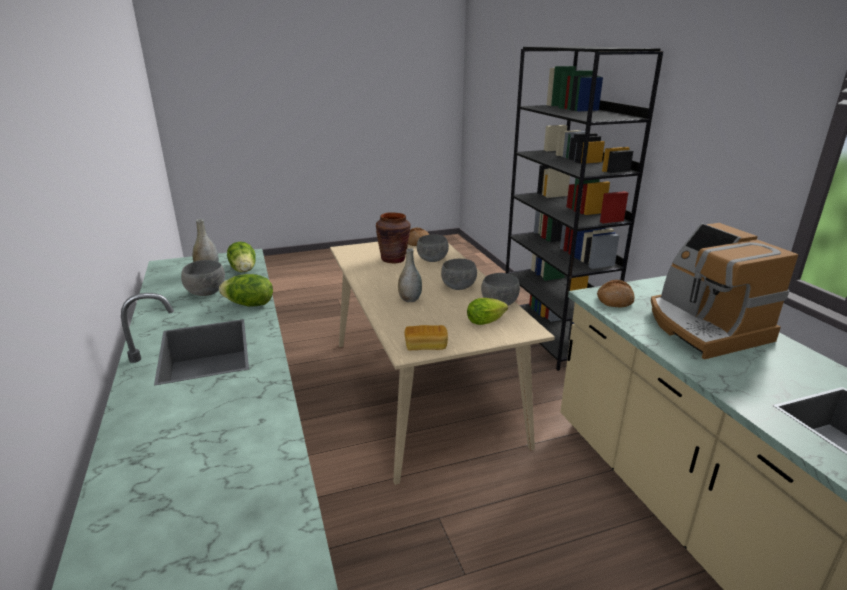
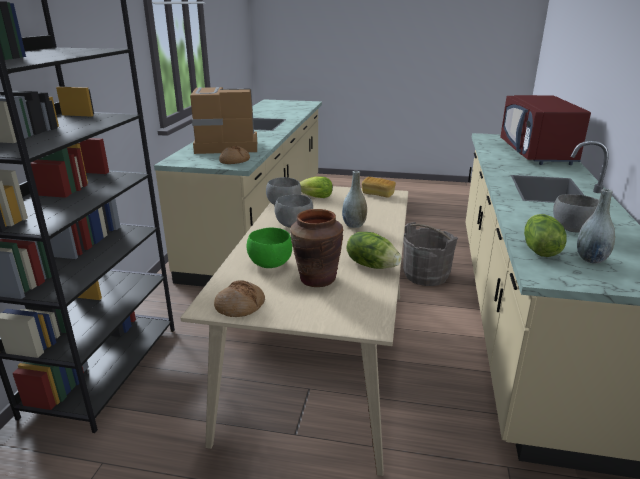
camera: 150 degrees left, 0 degrees up
lettuce [219,274,273,307] -> lettuce moved to [347,232,401,269]
grey bowl [417,234,449,262] -> green bowl [247,227,292,268]
coffee machine [651,223,798,360] -> coffee machine turned 105 degrees counterclockwise [190,87,257,154]
none -> grey bucket [403,222,458,286]
none -> red microwave [500,95,591,165]

